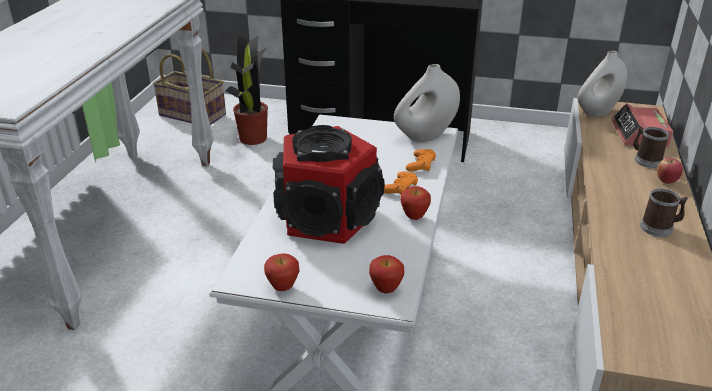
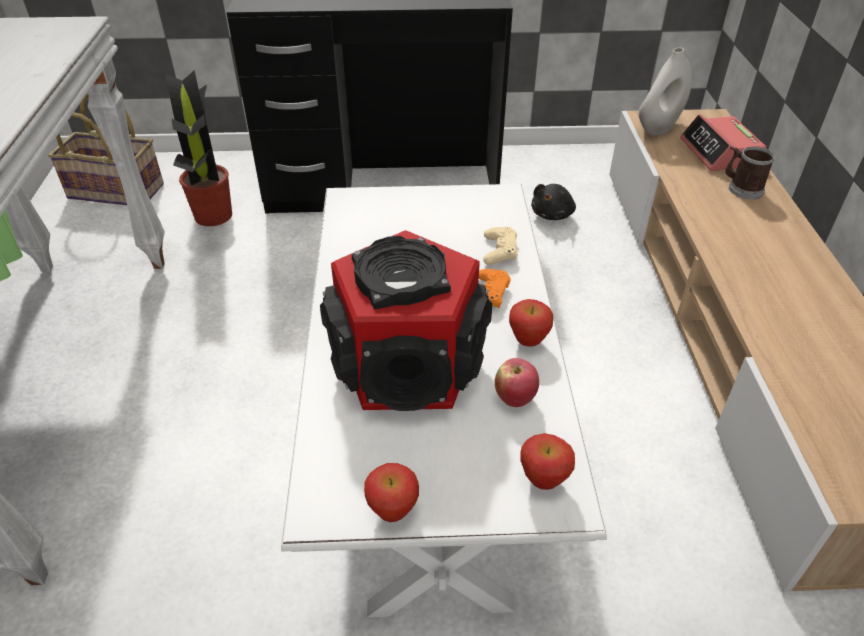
camera: 15 degrees left, 10 degrees up
white vase [394,64,460,142] -> none
orange game controller [406,149,436,172] -> beige game controller [483,227,518,265]
mug [640,188,688,237] -> none
apple [657,158,683,184] -> apple moved to [495,358,539,407]
none -> black plush toy [531,184,576,220]

